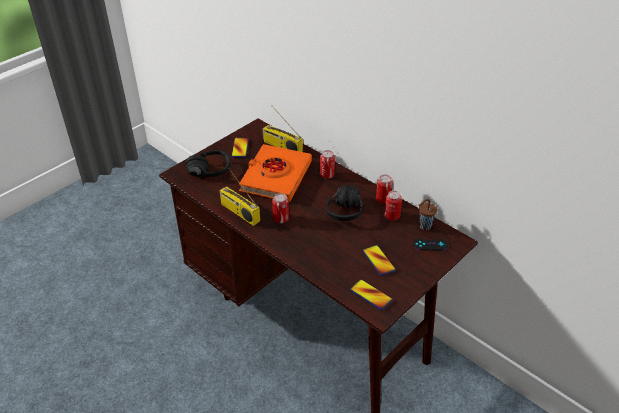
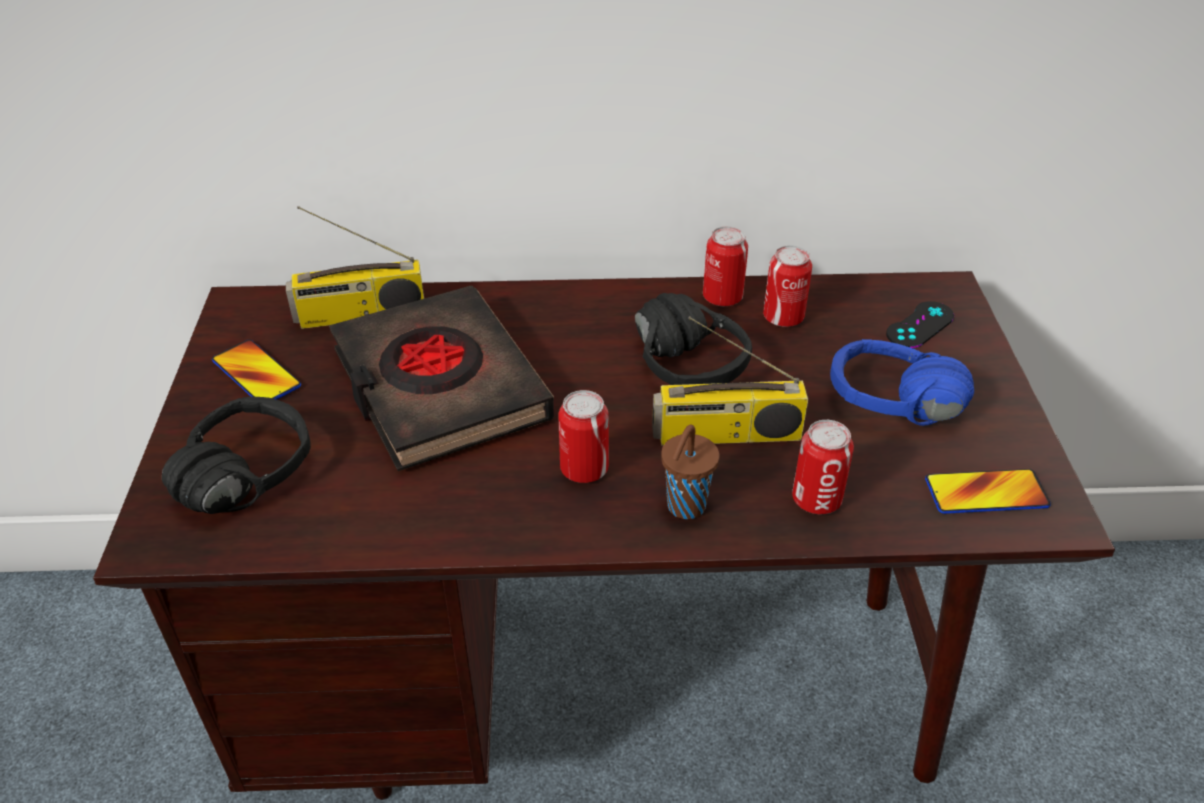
camera: 45 degrees left, 0 degrees up
radio [220,167,260,226] -> radio moved to [652,316,808,446]
orange book [239,144,312,202] -> black book [329,286,555,471]
can [320,150,335,178] -> can moved to [792,420,854,514]
phone [363,245,396,276] -> blue headphones [830,339,974,426]
brown cup [418,199,437,230] -> brown cup moved to [661,425,719,519]

